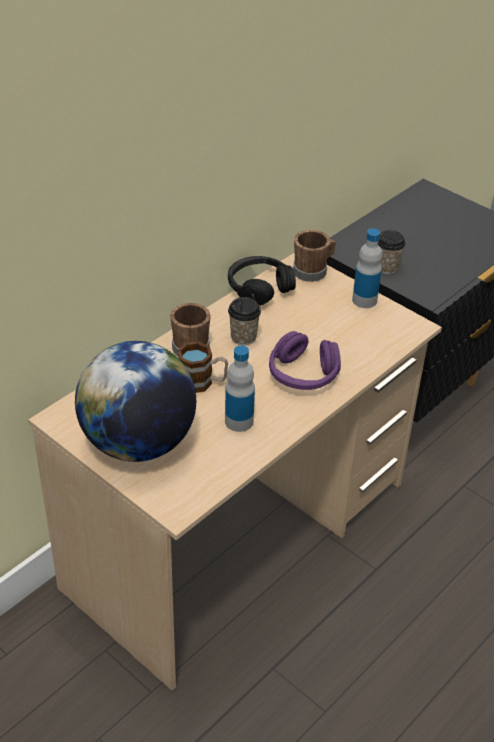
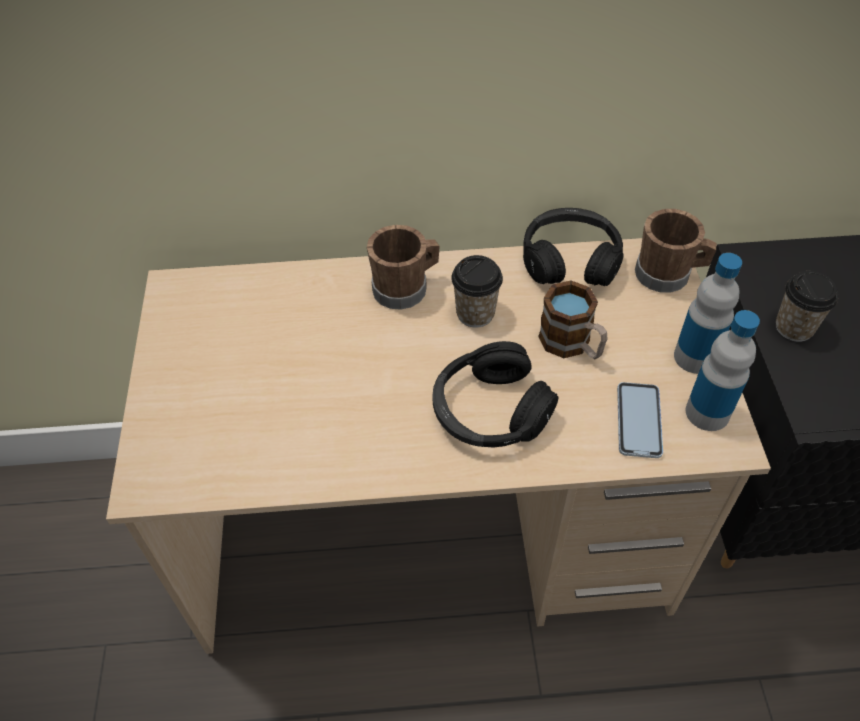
camera: 45 degrees right, 10 degrees up
globe [75,341,196,462] -> none
mug [177,341,228,393] -> mug moved to [538,280,608,359]
bottle [225,345,255,432] -> bottle moved to [685,310,760,431]
purple headphones [269,331,341,390] -> black headphones [432,341,558,447]
none -> phone [617,382,663,458]

